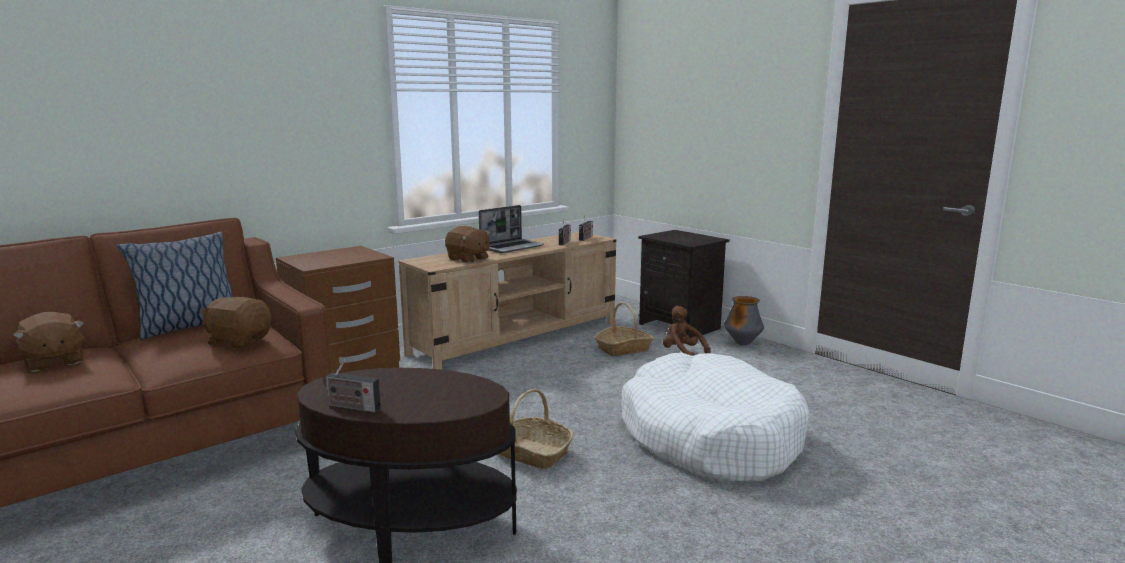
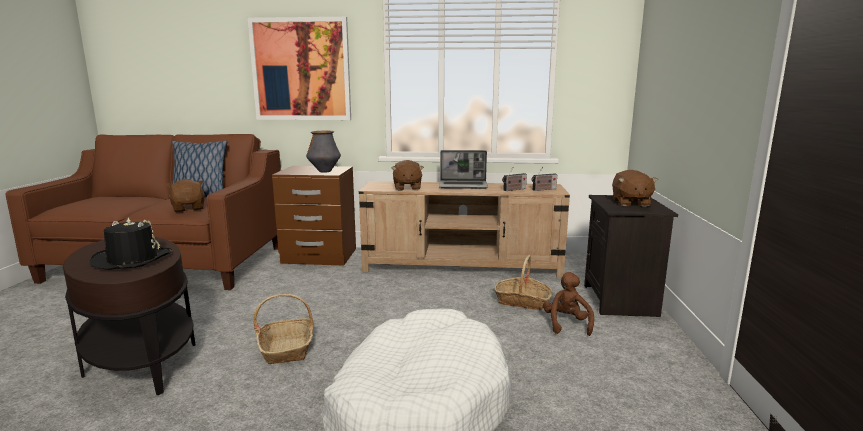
camera: 45 degrees right, 0 degrees up
brown plush toy [12,312,84,372] -> brown plush toy moved to [612,170,658,207]
radio [323,360,381,413] -> none
vase [724,296,764,345] -> vase moved to [306,131,341,173]
none -> black hat [90,218,172,270]
none -> picture [248,17,351,120]

